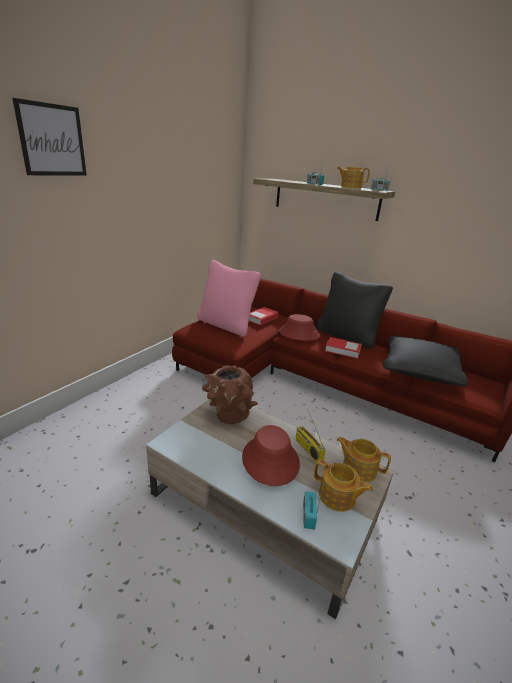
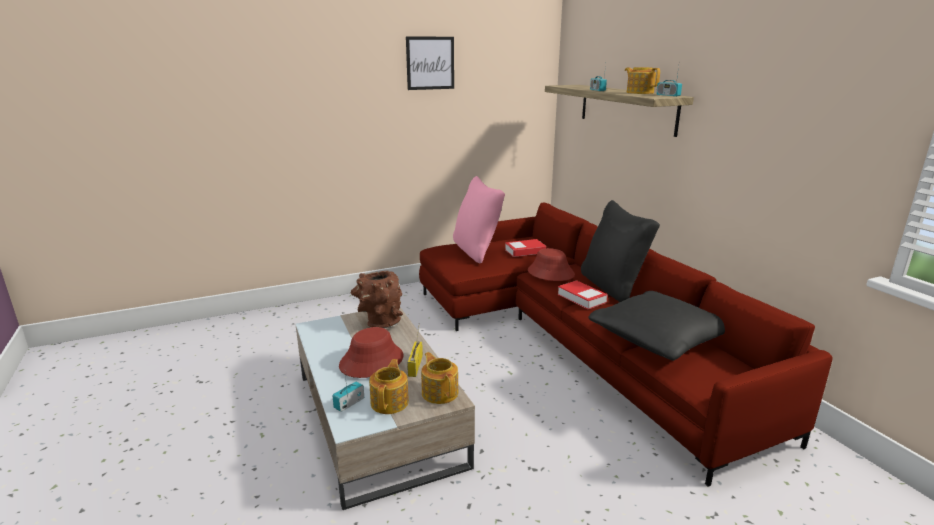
camera: 35 degrees right, 5 degrees down
picture [12,98,87,175] -> picture moved to [406,36,454,90]
teapot [314,459,373,512] -> teapot turned 150 degrees counterclockwise [369,359,409,414]

